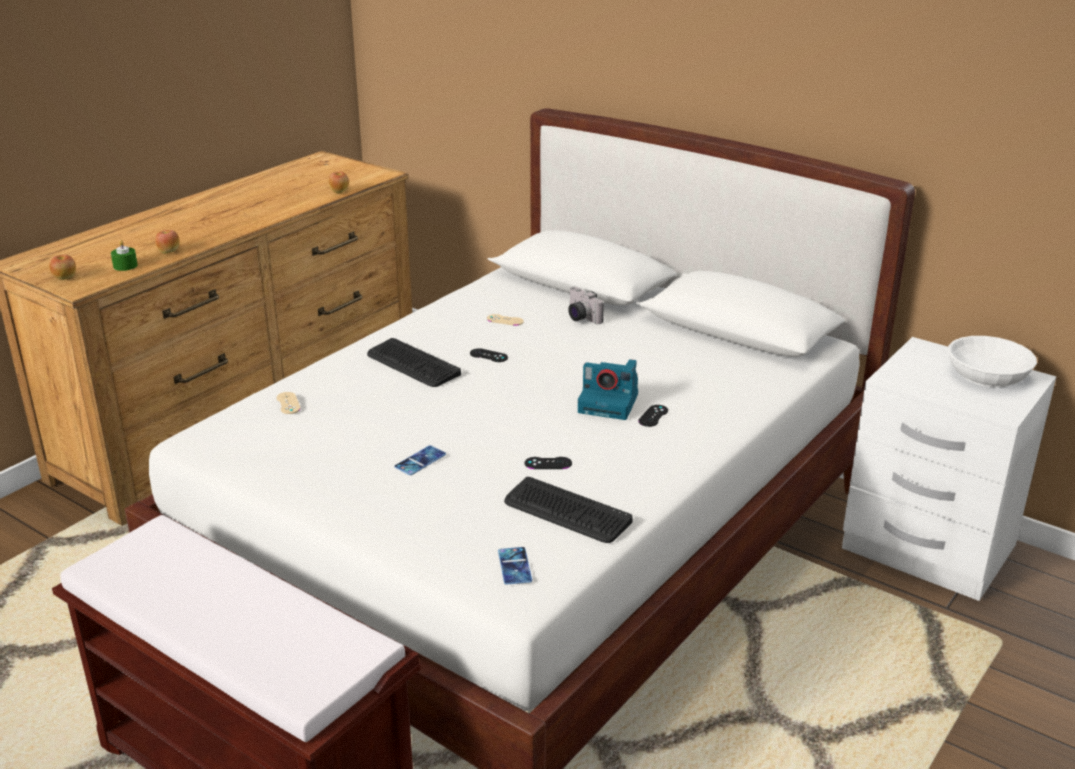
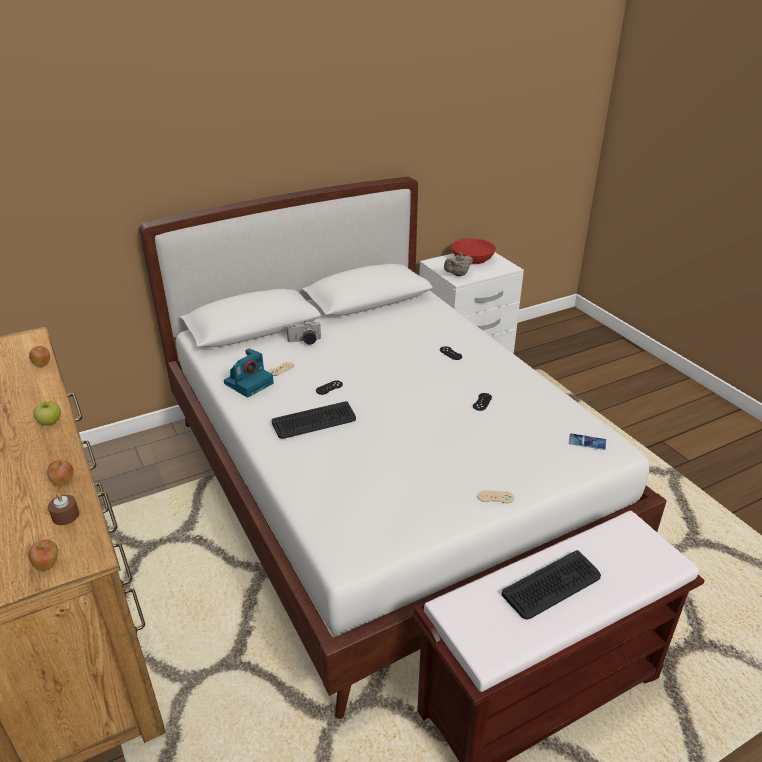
camera: 65 degrees left, 5 degrees up
green candle [111,240,138,271] -> brown candle [48,493,79,525]
beige game controller [277,392,300,414] -> beige game controller moved to [477,490,514,503]
phone [394,445,446,475] -> none
keyboard [504,477,633,543] -> keyboard moved to [502,550,601,619]
camera [578,359,638,420] -> camera moved to [224,348,274,398]
white bowl [948,336,1037,388] -> red bowl [451,238,496,264]
none -> apple [33,401,61,425]
none -> beige teapot [444,252,473,277]

